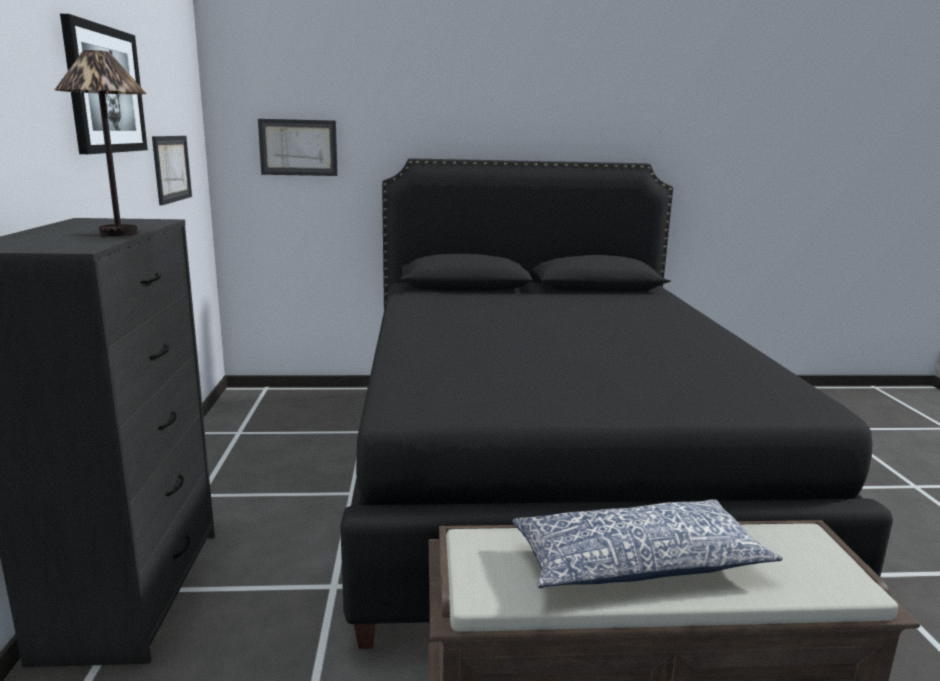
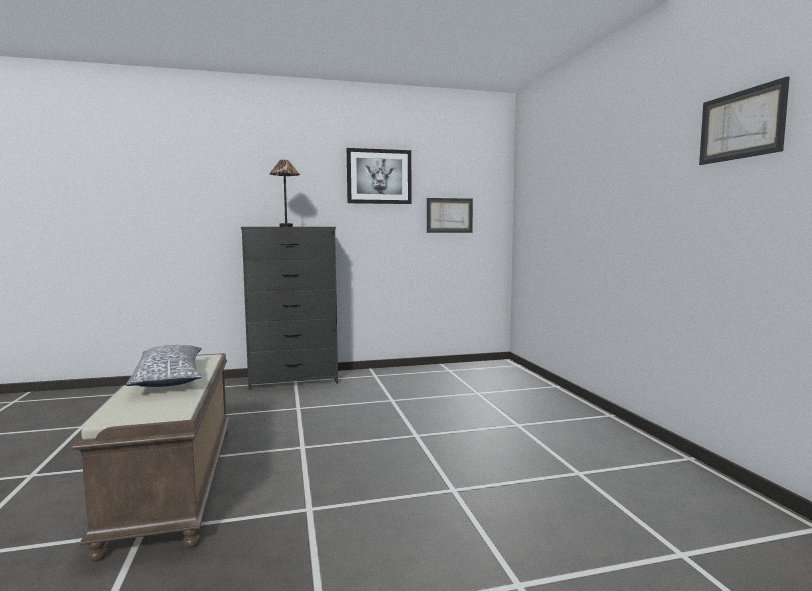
camera: 80 degrees right, 10 degrees down
picture [258,119,338,176] -> picture moved to [699,77,790,165]
black bed [340,158,893,649] -> none

